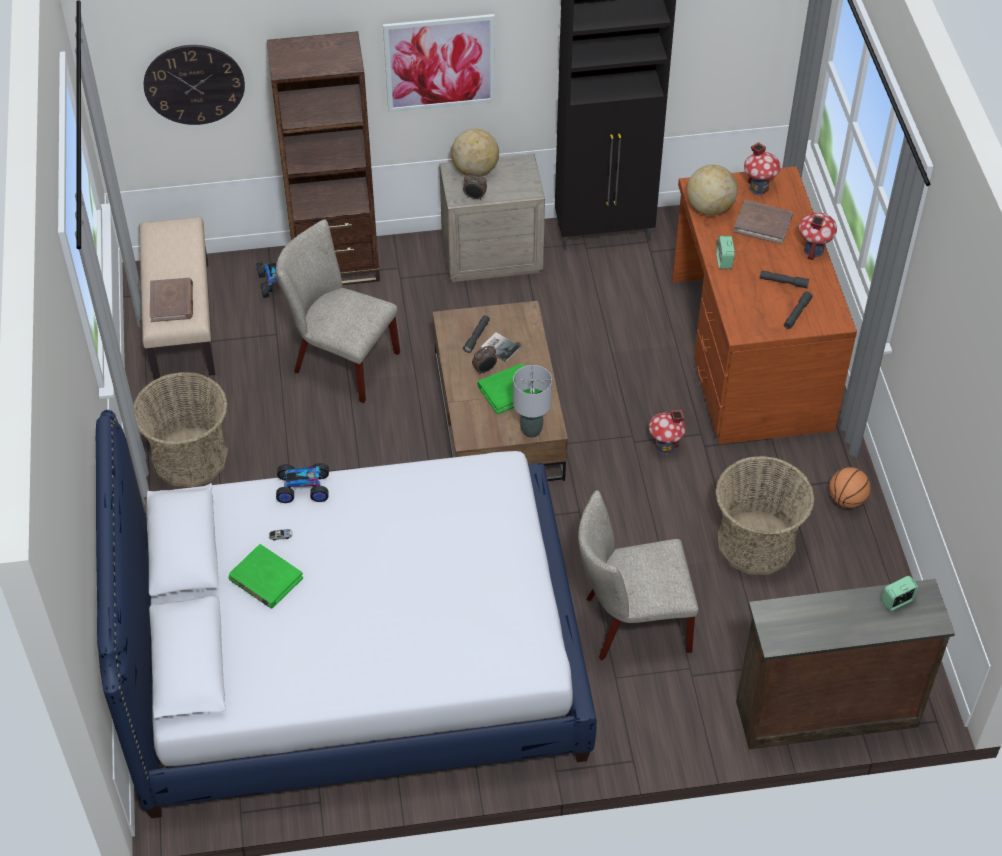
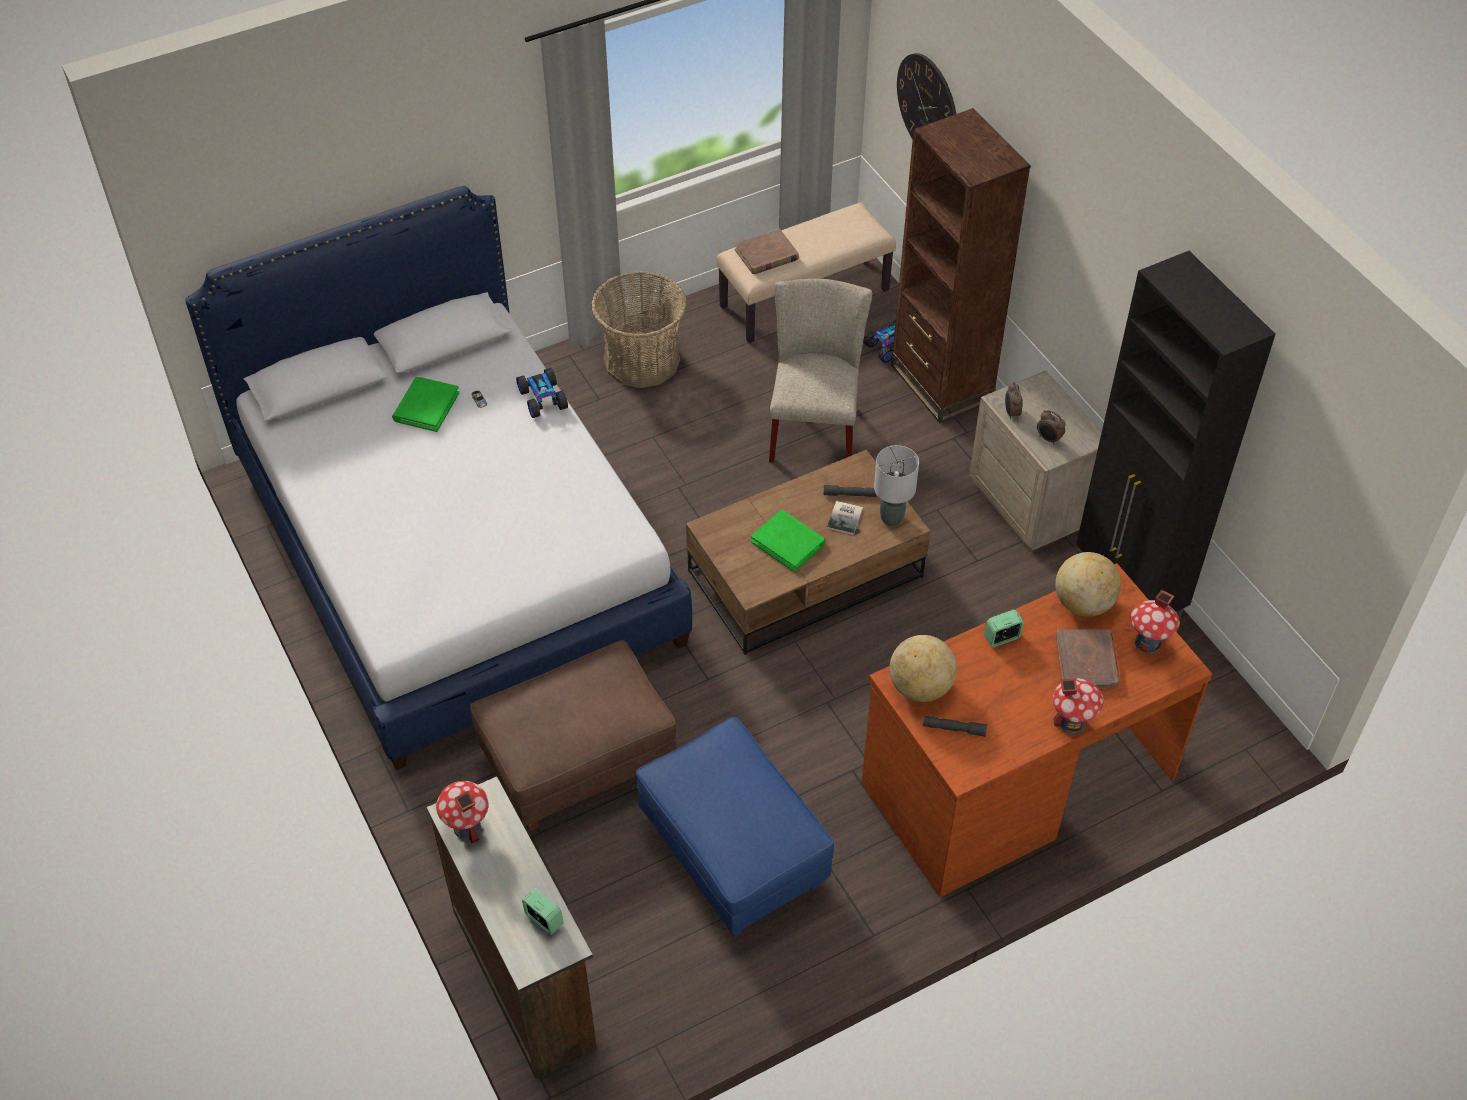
camera: 70 degrees right, 0 degrees up
picture [383,14,495,112] -> none
globe [451,129,499,177] -> globe moved to [890,635,957,702]
alarm clock [472,346,497,375] -> alarm clock moved to [1037,410,1066,445]
grey table lamp [513,365,552,438] -> grey table lamp moved to [874,445,919,526]
beige chair [578,490,699,660] -> brown ottoman [470,640,676,831]
toy house [649,410,686,455] -> toy house moved to [436,781,488,843]
basket [715,456,815,575] -> blue ottoman [636,717,834,937]
grey flashlight [760,270,809,288] -> none
basketball [829,467,871,508] -> none

